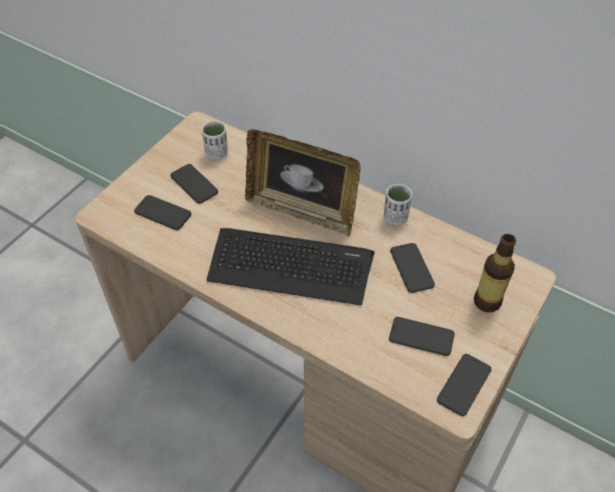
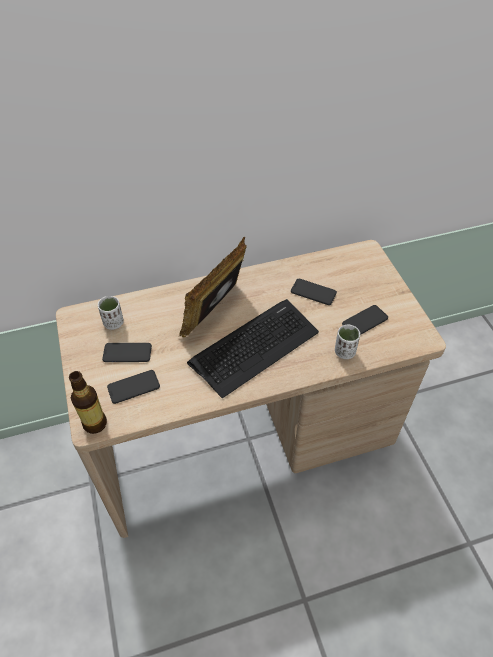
camera: 50 degrees left, 0 degrees up
picture frame [245,130,361,237] -> picture frame turned 150 degrees clockwise [179,237,247,337]
white cup [384,184,412,225] -> white cup moved to [335,325,360,359]
phone [437,354,492,416] -> none
bottle [474,234,516,312] -> bottle moved to [69,371,107,434]

